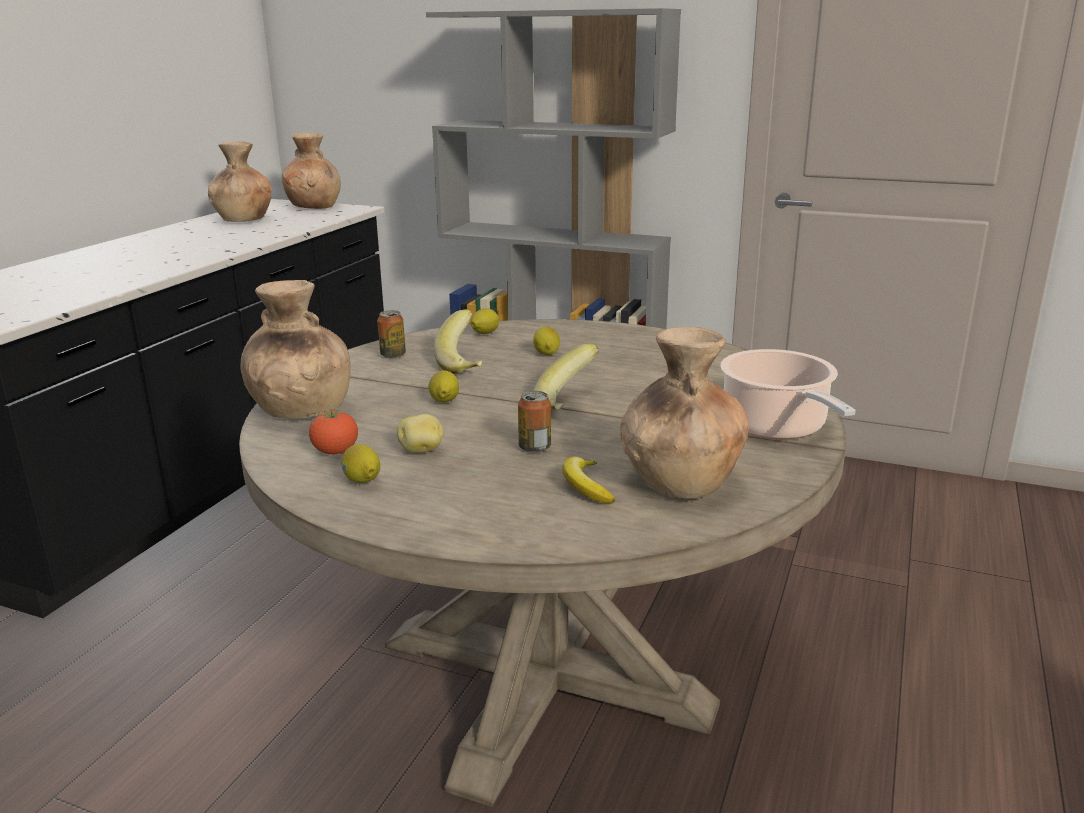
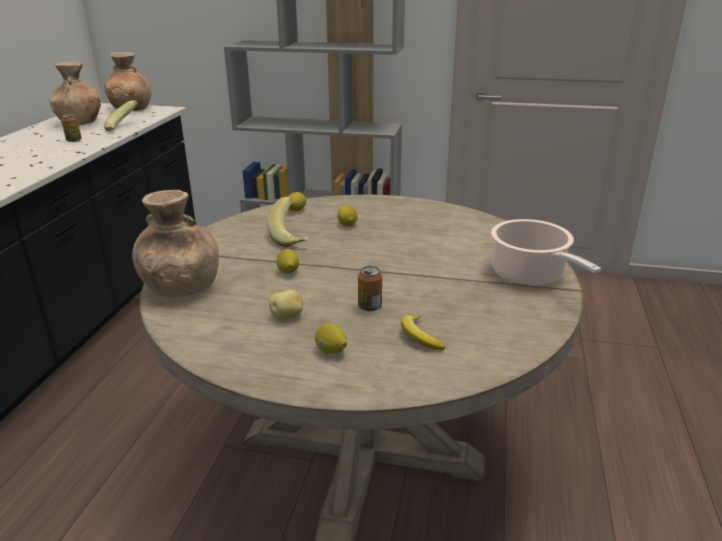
camera: 10 degrees left, 5 degrees up
tomato [309,409,358,454] -> none
lemon [341,444,380,483] -> lemon moved to [315,324,347,354]
can [377,310,406,358] -> can moved to [61,114,81,142]
banana [533,344,599,411] -> banana moved to [104,100,138,131]
brown vase [620,326,749,499] -> none

